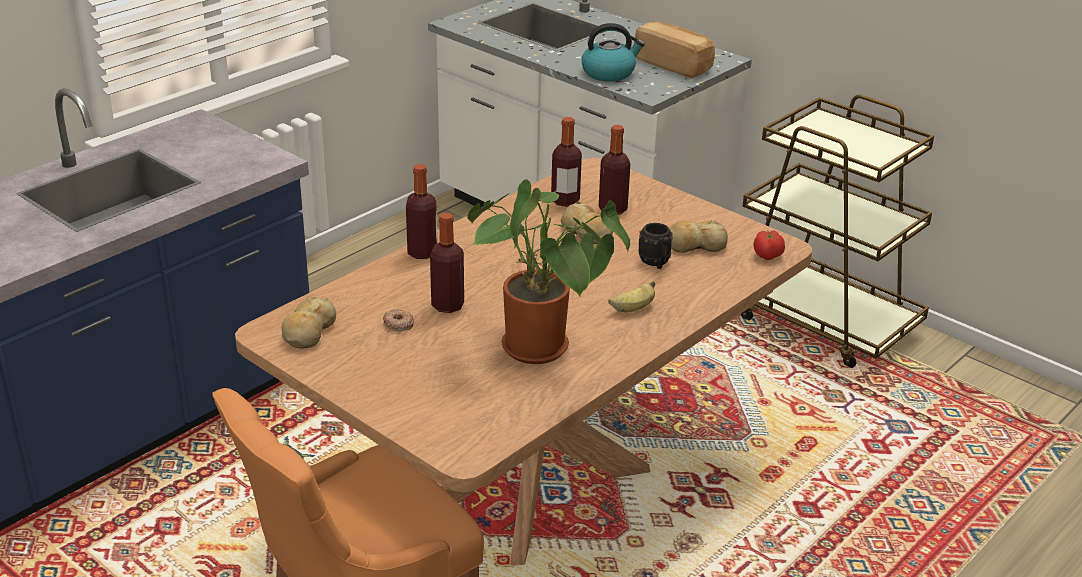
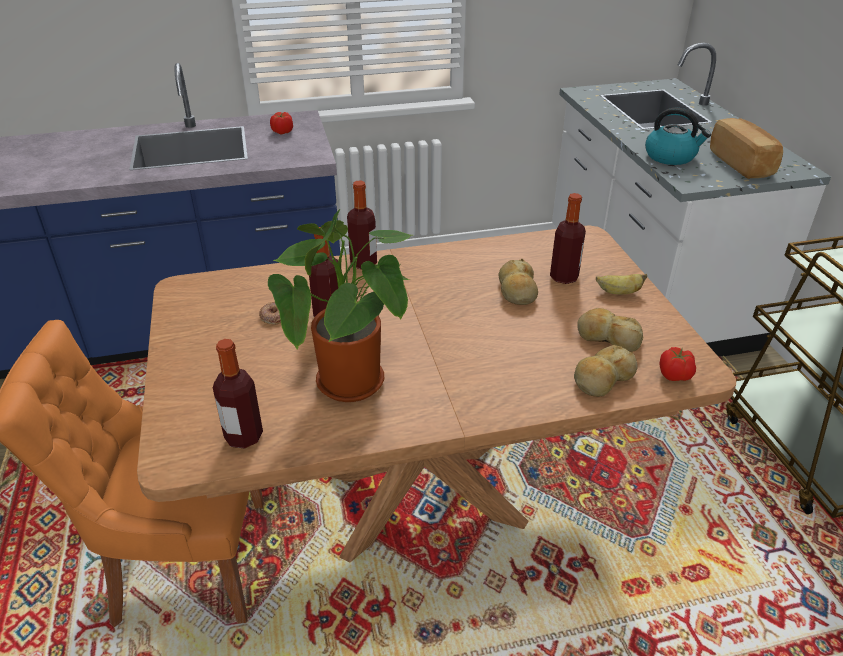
camera: 35 degrees right, 5 degrees up
bread [282,297,336,348] -> bread moved to [574,345,638,397]
bottle [551,117,582,207] -> bottle moved to [213,339,263,449]
banana [608,281,655,312] -> banana moved to [596,274,647,294]
black mug [638,223,673,269] -> none
none -> tomato [270,112,293,134]

